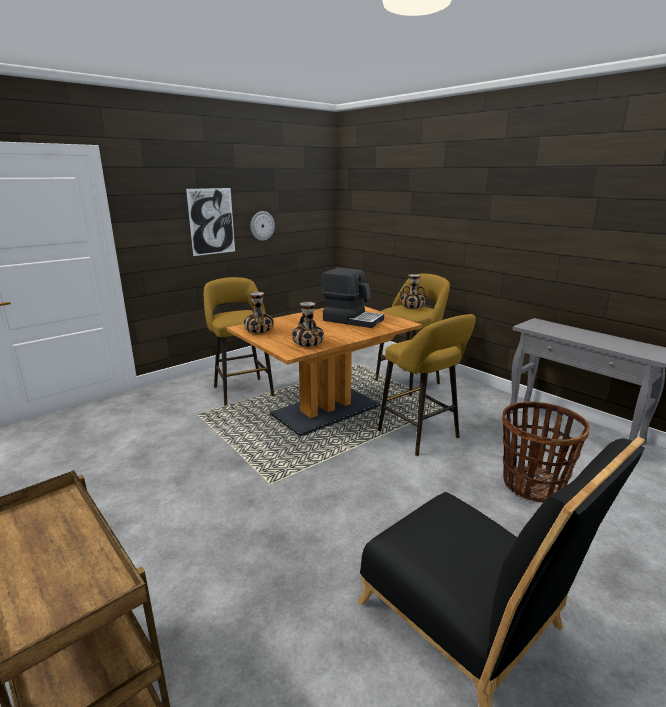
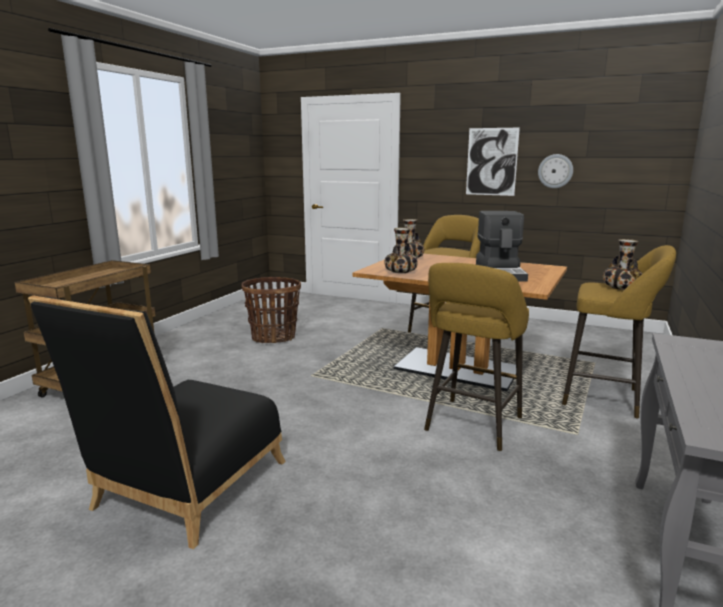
camera: 65 degrees right, 5 degrees down
basket [502,402,590,503] -> basket moved to [242,277,301,343]

